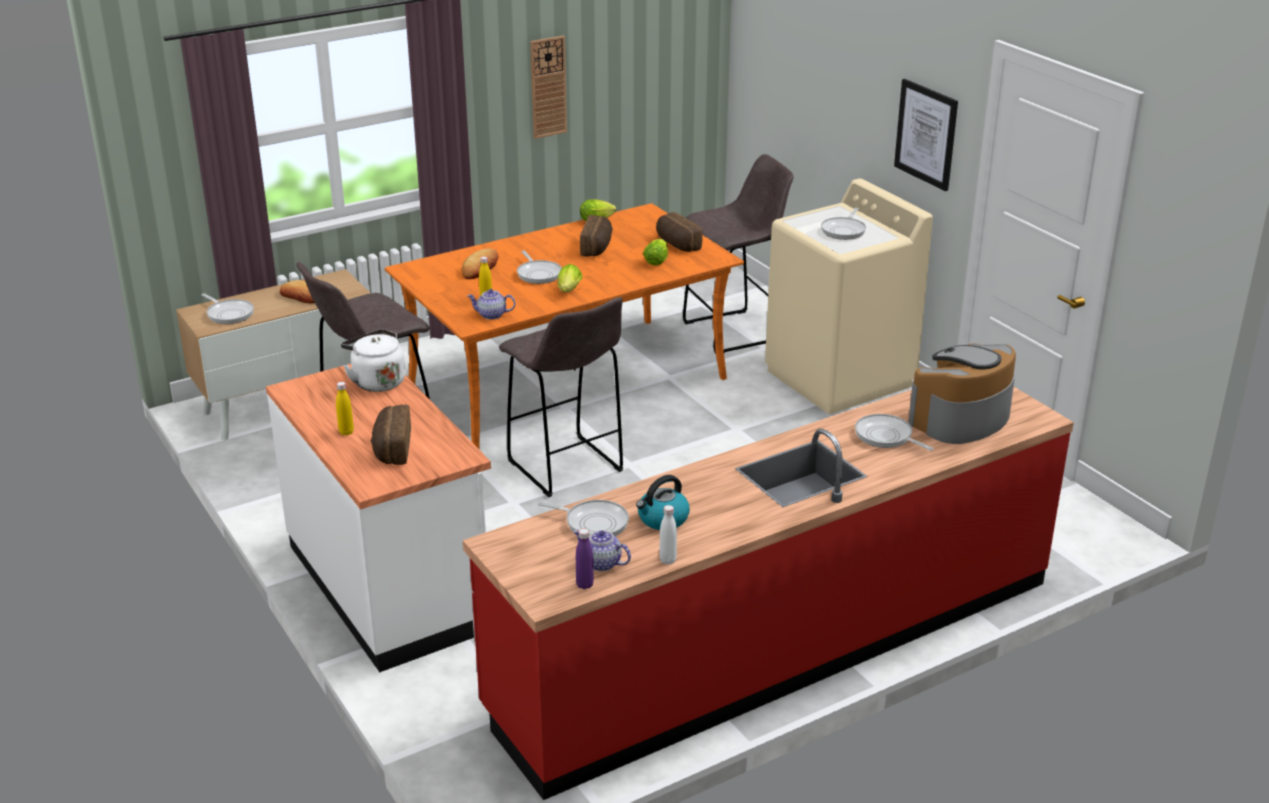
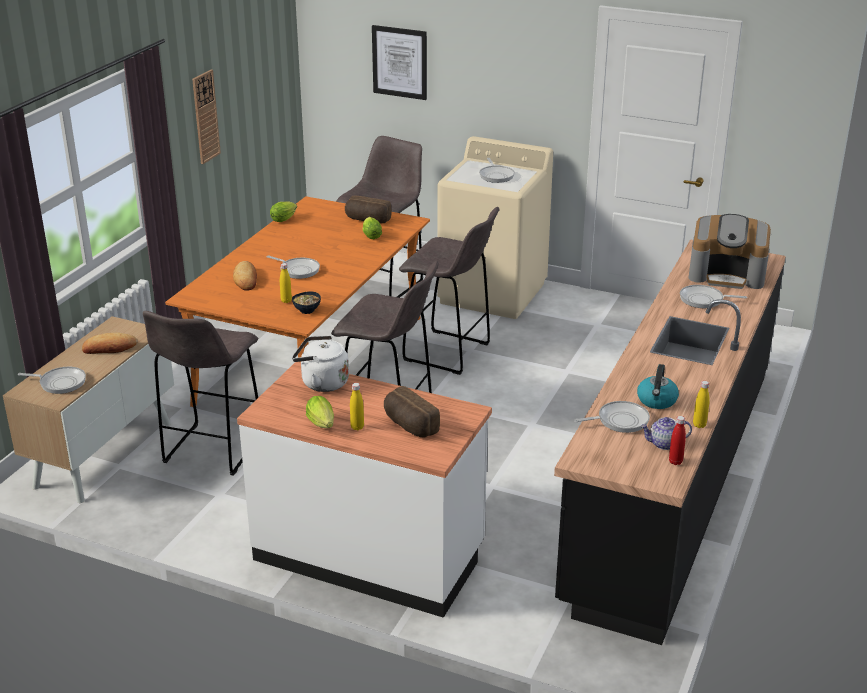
camera: 35 degrees left, 0 degrees up
red counter [463,387,1074,800] -> black counter [554,239,786,645]
teapot [467,289,515,320] -> bowl [292,292,321,314]
lettuce [558,264,582,292] -> lettuce moved to [306,396,334,428]
purple bottle [576,529,594,589] -> red bottle [669,416,686,465]
bread [580,215,613,256] -> none
white bottle [659,505,677,565] -> yellow bottle [693,381,710,428]
picture [894,79,958,191] -> picture moved to [372,25,427,100]
coffee machine [908,343,1016,444] -> coffee machine turned 90 degrees counterclockwise [689,214,771,289]
none -> grey stool [399,207,499,375]

